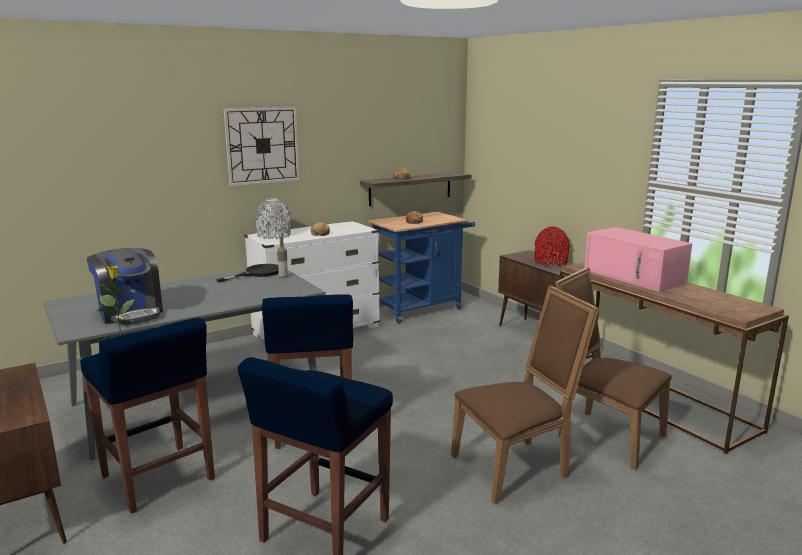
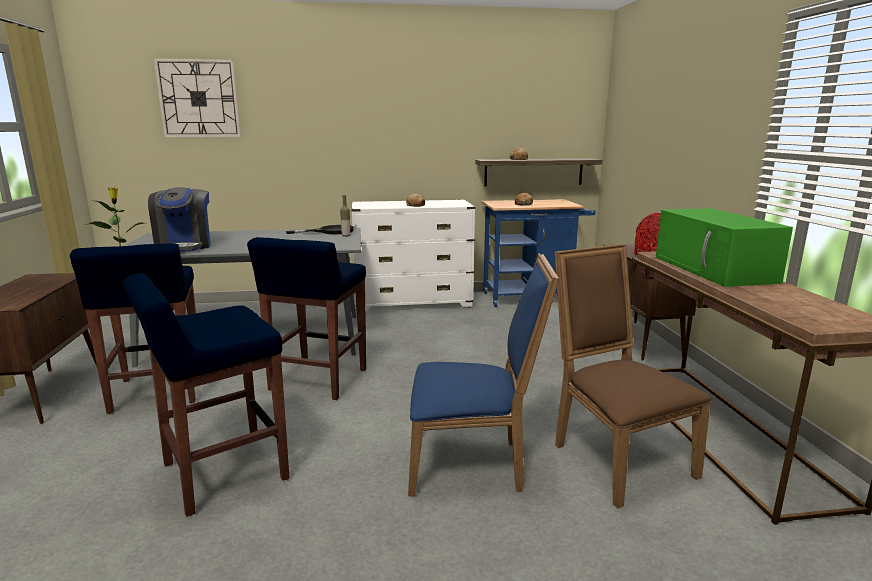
camera: 25 degrees right, 0 degrees up
wall clock [223,107,300,186] -> wall clock moved to [154,58,241,137]
grey vase [256,198,291,239] -> none
brown chair [451,286,599,504] -> blue chair [408,253,559,496]
pink microwave [584,227,692,292] -> green microwave [656,208,793,287]

